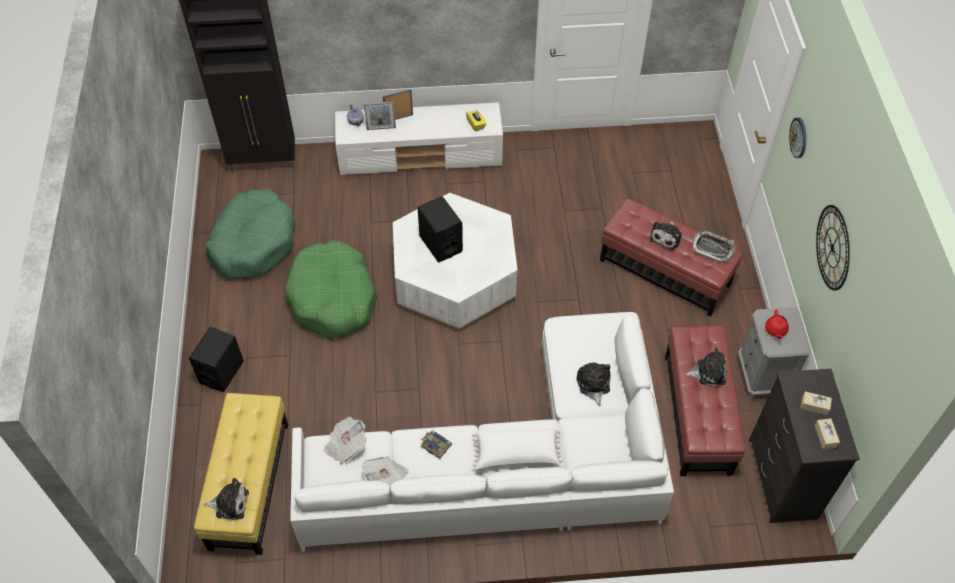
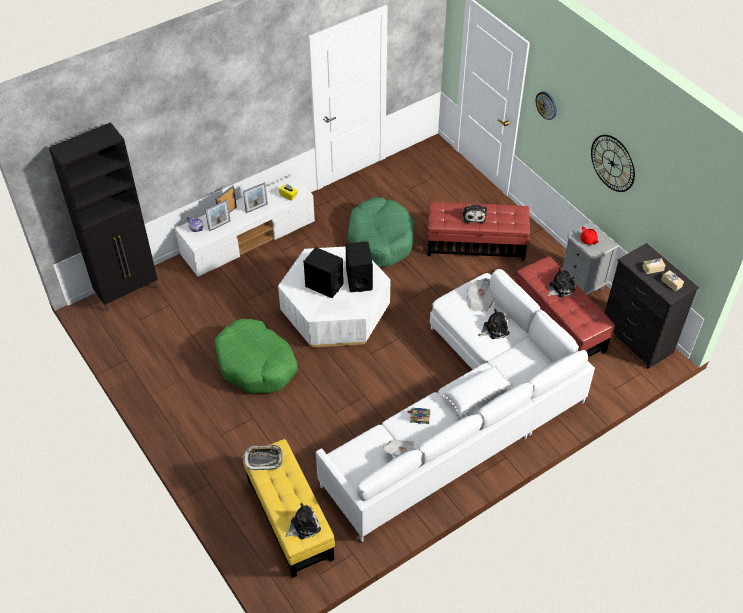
camera: 30 degrees left, 5 degrees down
black speaker [189,327,244,392] -> black speaker moved to [346,241,373,292]
green dog bed [205,189,295,279] -> green dog bed moved to [347,197,415,267]
newspaper [324,417,367,464] -> newspaper moved to [467,278,495,312]
plush toy [577,362,610,406] -> plush toy turned 105 degrees clockwise [478,309,510,339]
tray [693,231,735,263] -> tray moved to [243,444,283,470]
none -> picture frame [243,182,268,213]

